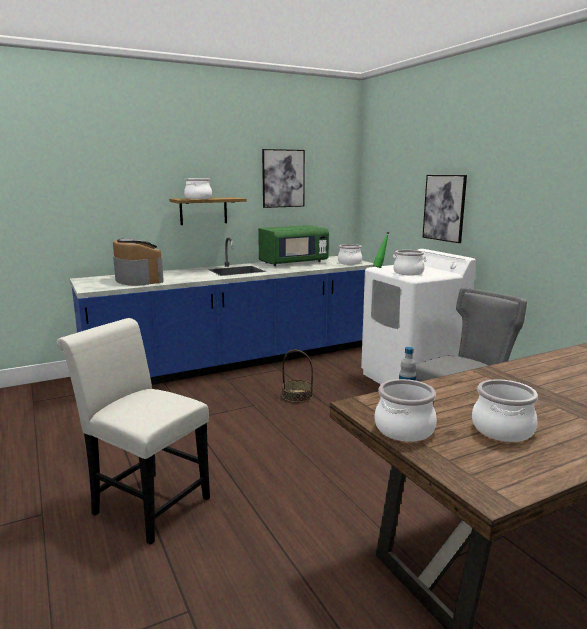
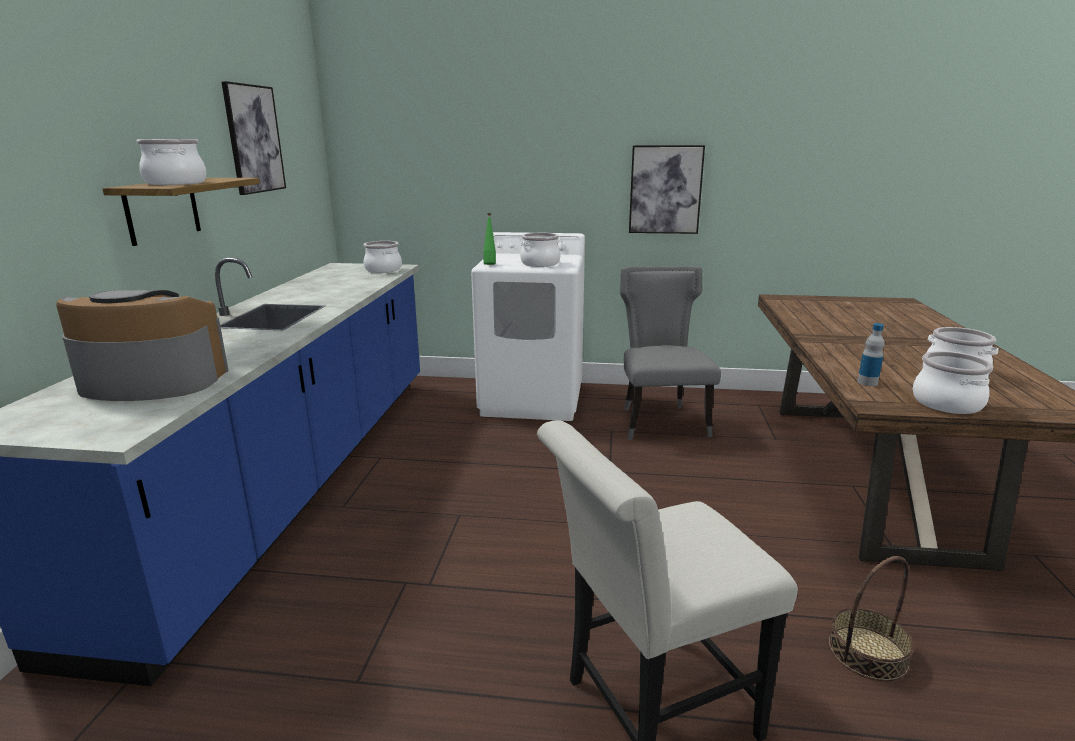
camera: 55 degrees left, 5 degrees up
green microwave [258,225,329,266] -> none
basket [282,350,313,403] -> basket moved to [829,556,914,681]
picture [422,175,467,243] -> picture moved to [629,145,705,234]

